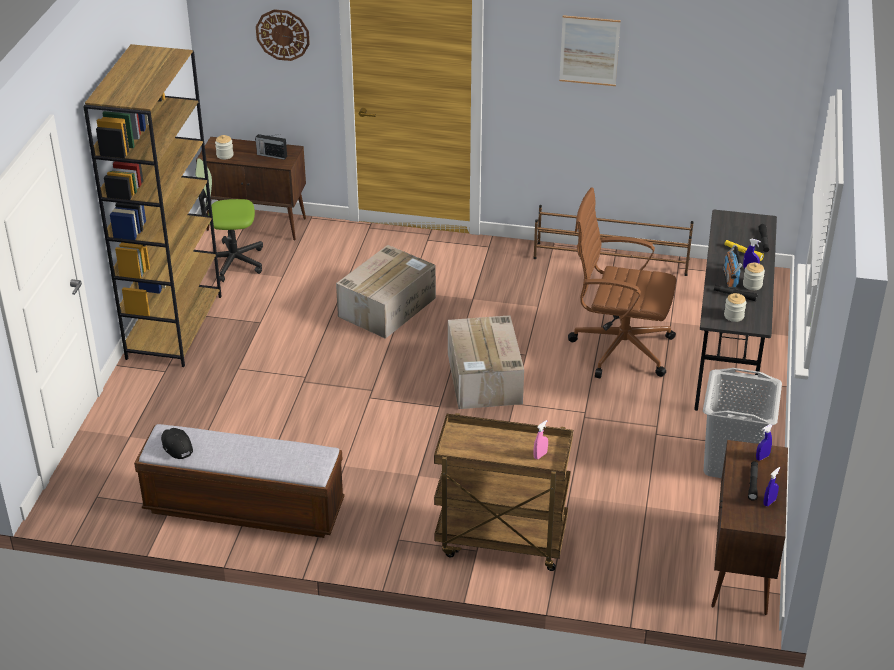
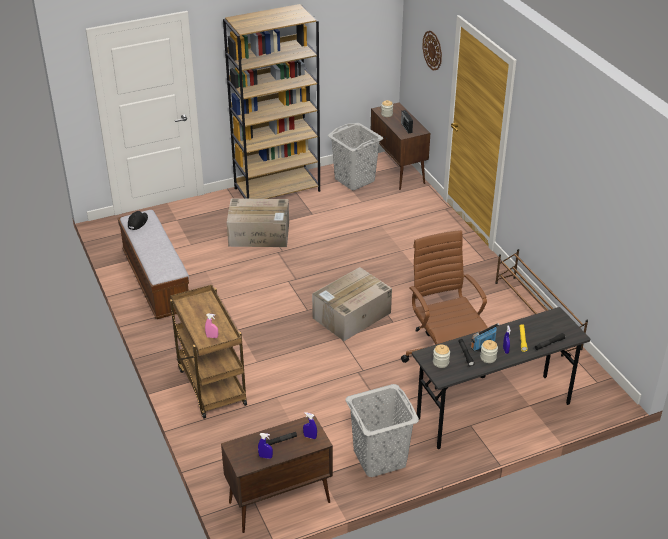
camera: 55 degrees right, 0 degrees up
office chair [195,158,263,282] -> grey laundry basket [328,123,383,190]
cardboard box [336,245,436,339] -> cardboard box moved to [227,198,289,247]
picture [559,15,621,86] -> none

